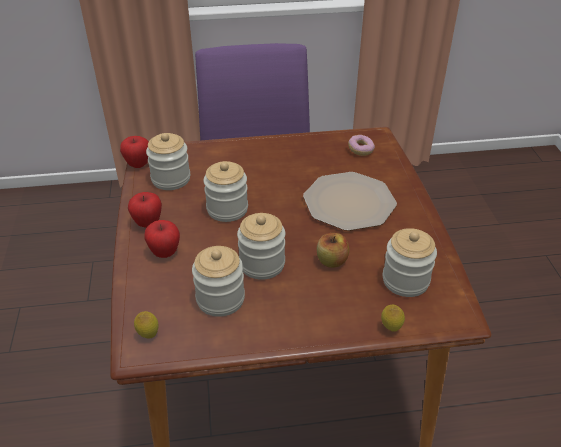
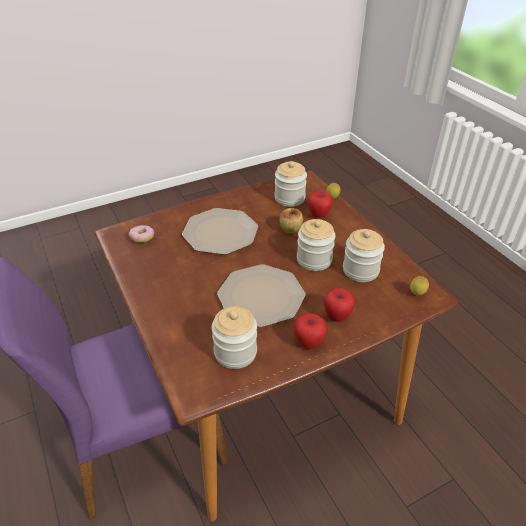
camera: 110 degrees left, 0 degrees up
apple [120,136,149,168] -> apple moved to [308,190,333,218]
jar [203,161,248,222] -> plate [217,264,306,327]

